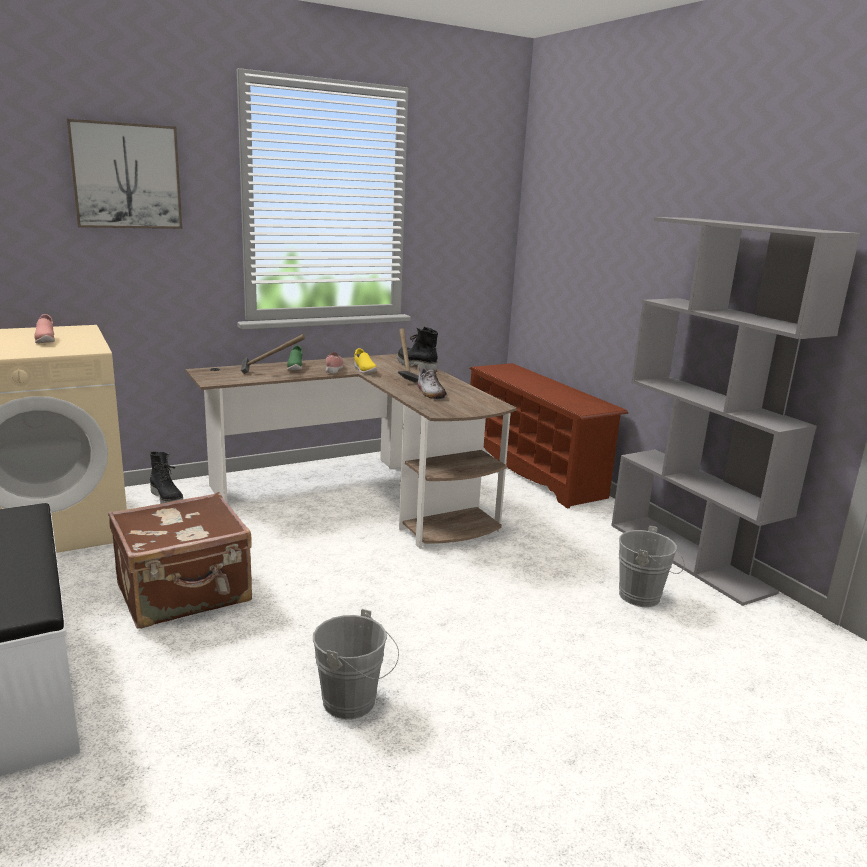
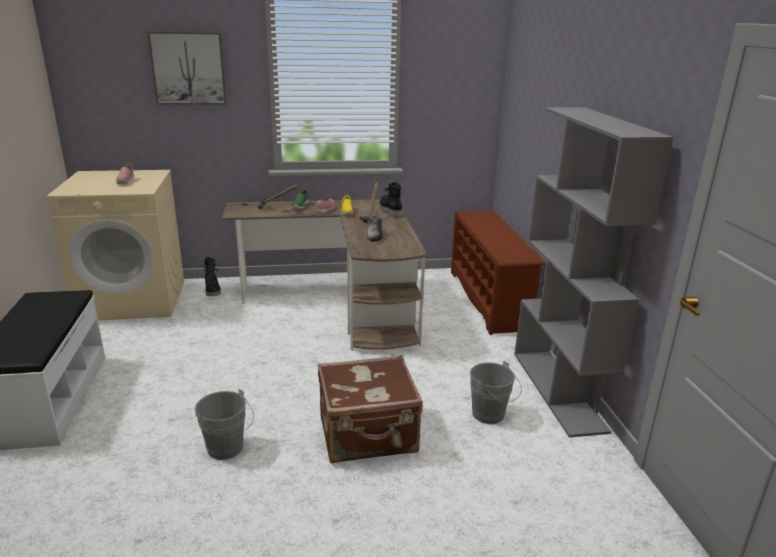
camera: 20 degrees right, 5 degrees up
brown suitcase [108,492,252,629] -> brown suitcase moved to [318,355,423,463]

